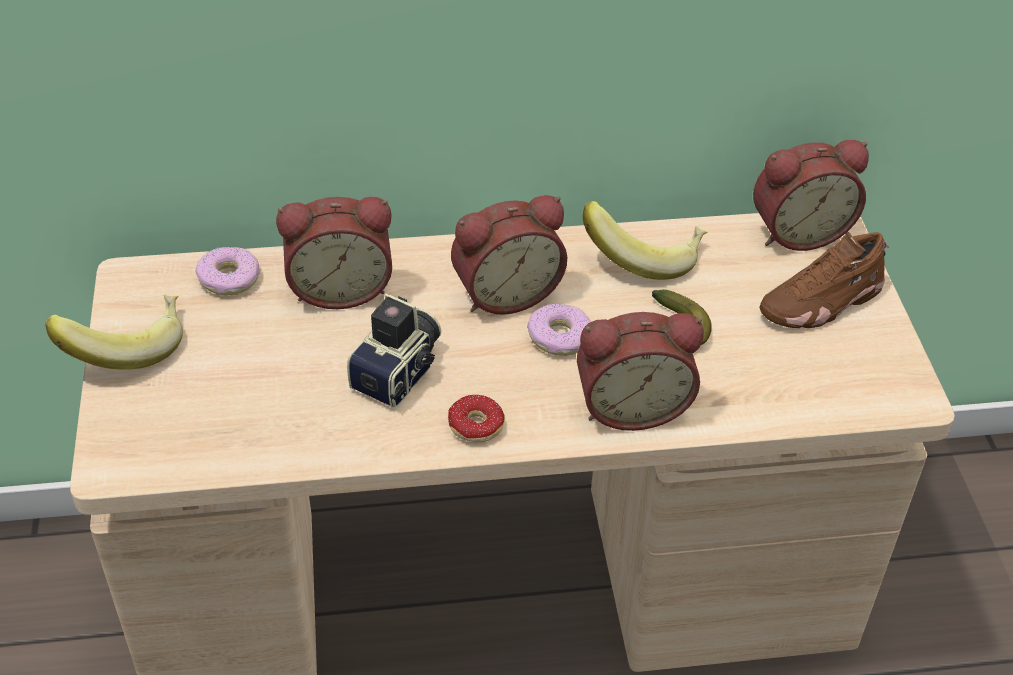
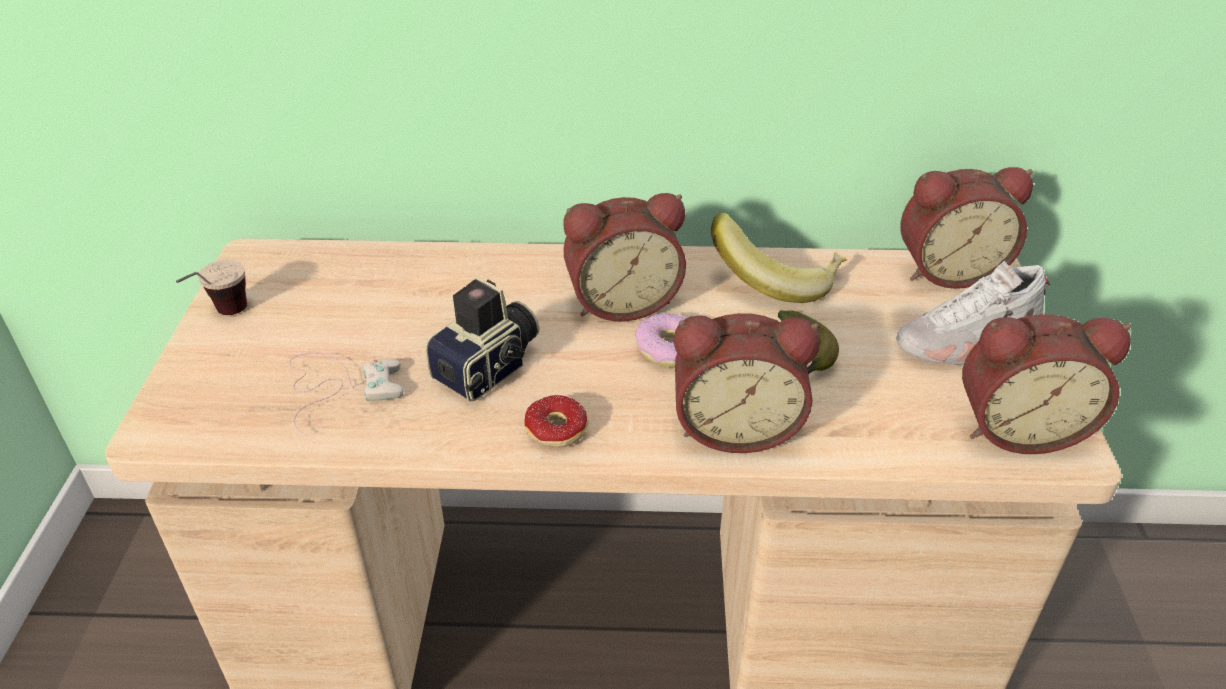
camera: 10 degrees right, 5 degrees down
banana [45,294,183,370] -> cup [176,260,247,315]
donut [195,247,260,296] -> none
alarm clock [276,197,392,309] -> alarm clock moved to [962,314,1131,454]
brown shoe [759,232,889,328] -> white shoe [896,260,1050,365]
none -> white game controller [290,353,403,435]

